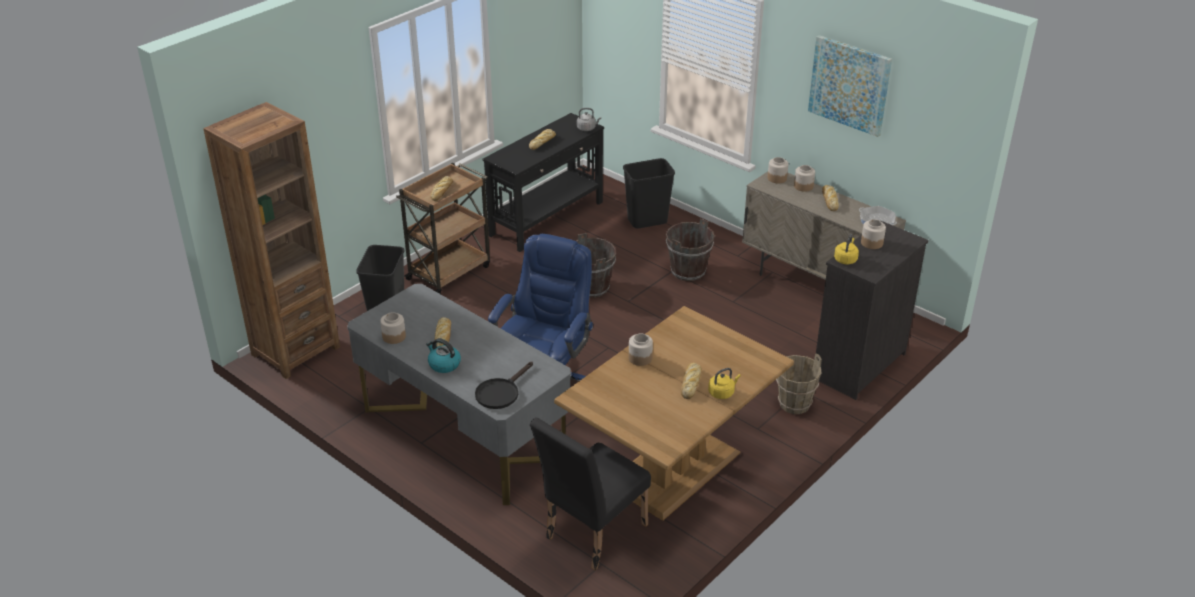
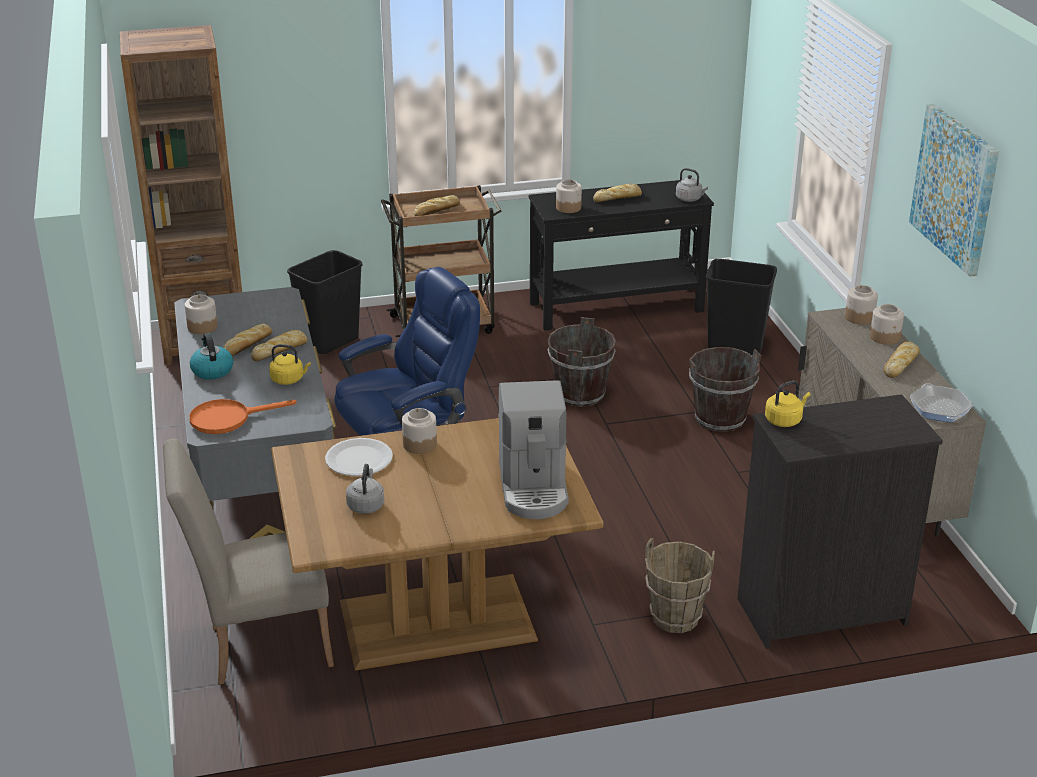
camera: 35 degrees right, 5 degrees down
black frying pan [475,362,533,409] -> orange frying pan [189,399,296,434]
black chair [530,418,651,571] -> beige chair [163,439,334,685]
bread [681,363,702,399] -> bread moved to [251,330,307,361]
yellow kettle [708,368,741,399] -> yellow kettle moved to [269,344,311,385]
jar [861,219,886,249] -> jar moved to [556,179,582,213]
none -> white plate [325,438,393,476]
none -> grey kettle [346,464,384,514]
none -> coffee machine [498,380,568,519]

